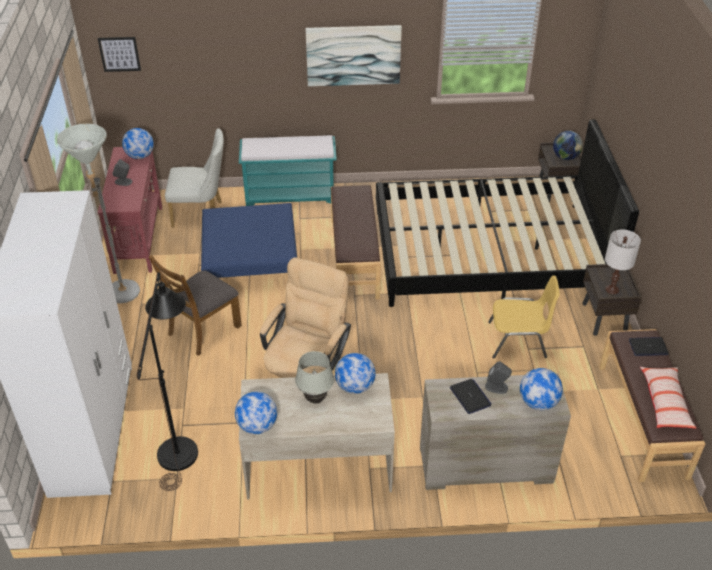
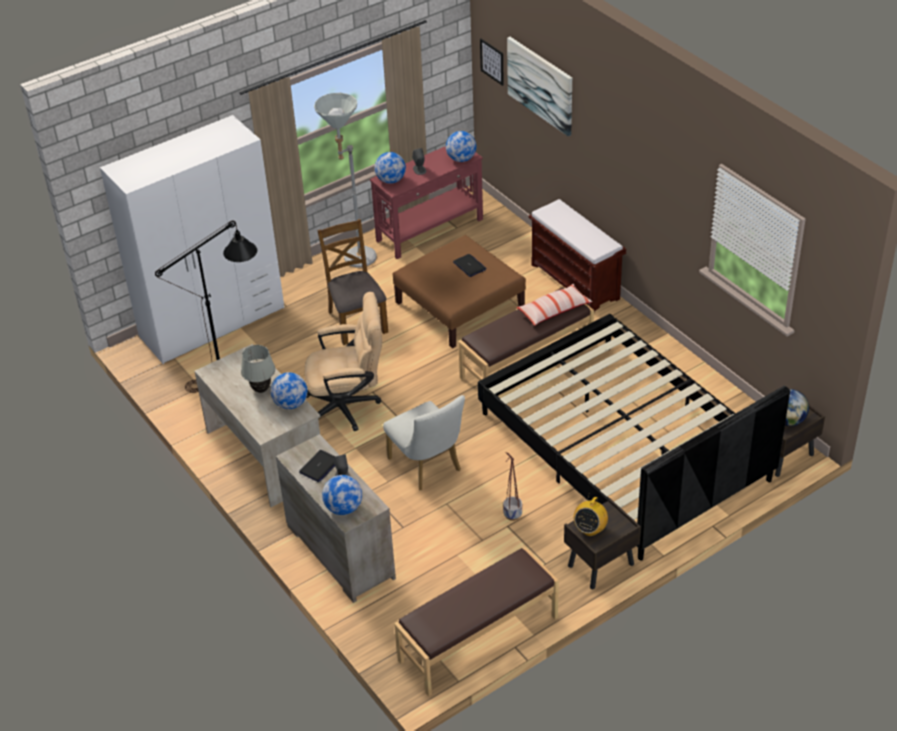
camera: 60 degrees right, 0 degrees up
brown chair [149,255,242,356] -> brown chair turned 60 degrees clockwise [317,219,388,345]
white chair [165,128,224,228] -> white chair moved to [383,395,465,490]
blue ottoman [201,203,297,278] -> brown ottoman [393,235,526,348]
globe [235,391,277,434] -> globe moved to [375,152,406,183]
turquoise bench [239,135,337,206] -> brown bench [528,199,626,311]
picture [306,25,402,86] -> picture moved to [507,37,572,136]
yellow chair [488,275,560,358] -> planter [503,452,522,521]
white table lamp [605,229,641,294] -> radio [574,493,608,536]
laptop [629,337,669,356] -> laptop moved to [453,254,487,277]
pillow [640,367,696,428] -> pillow moved to [517,284,592,326]

